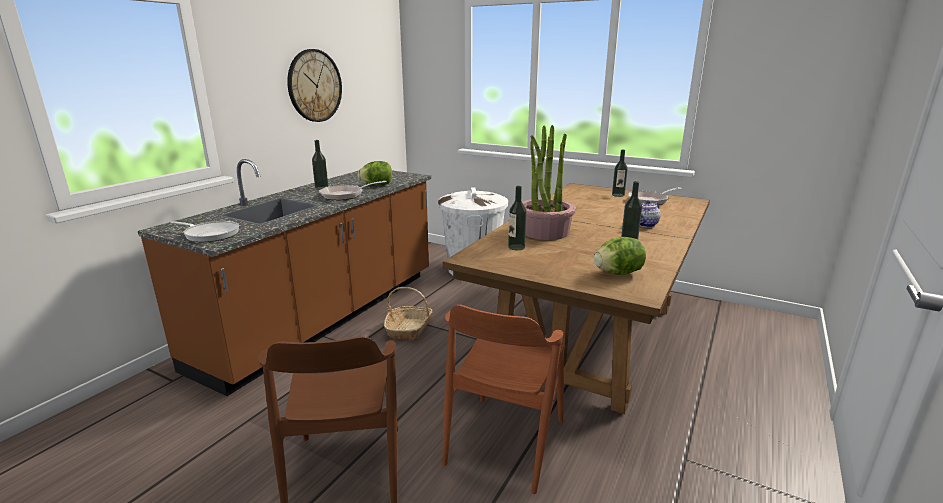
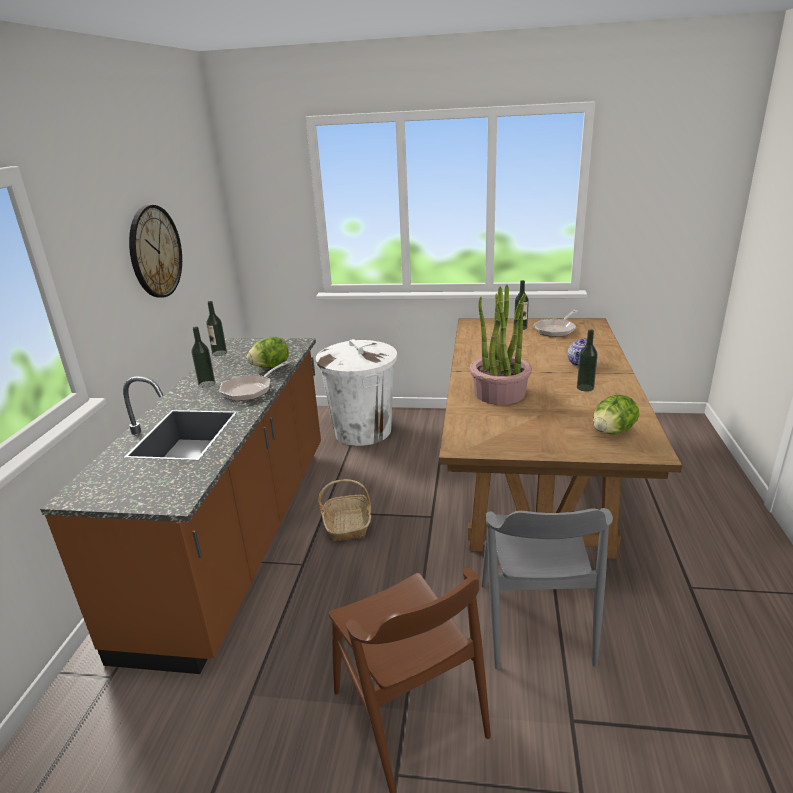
camera: 20 degrees left, 5 degrees up
frying pan [171,221,239,242] -> none
brown chair [442,305,565,494] -> grey chair [481,508,613,669]
bottle [508,186,527,250] -> bottle moved to [206,301,227,356]

